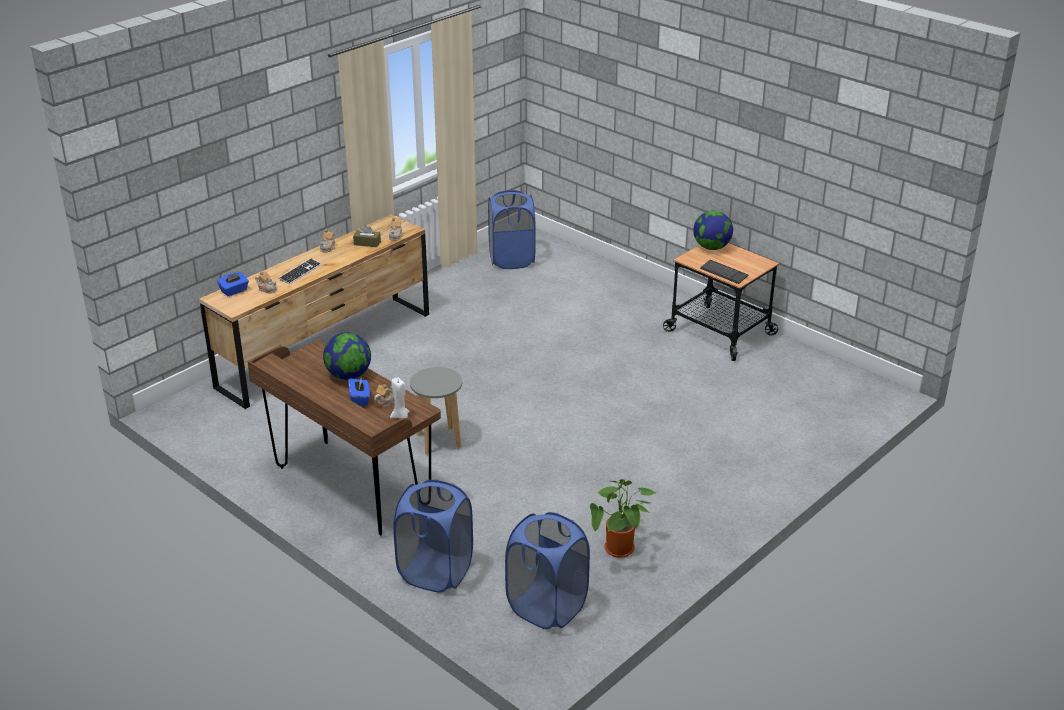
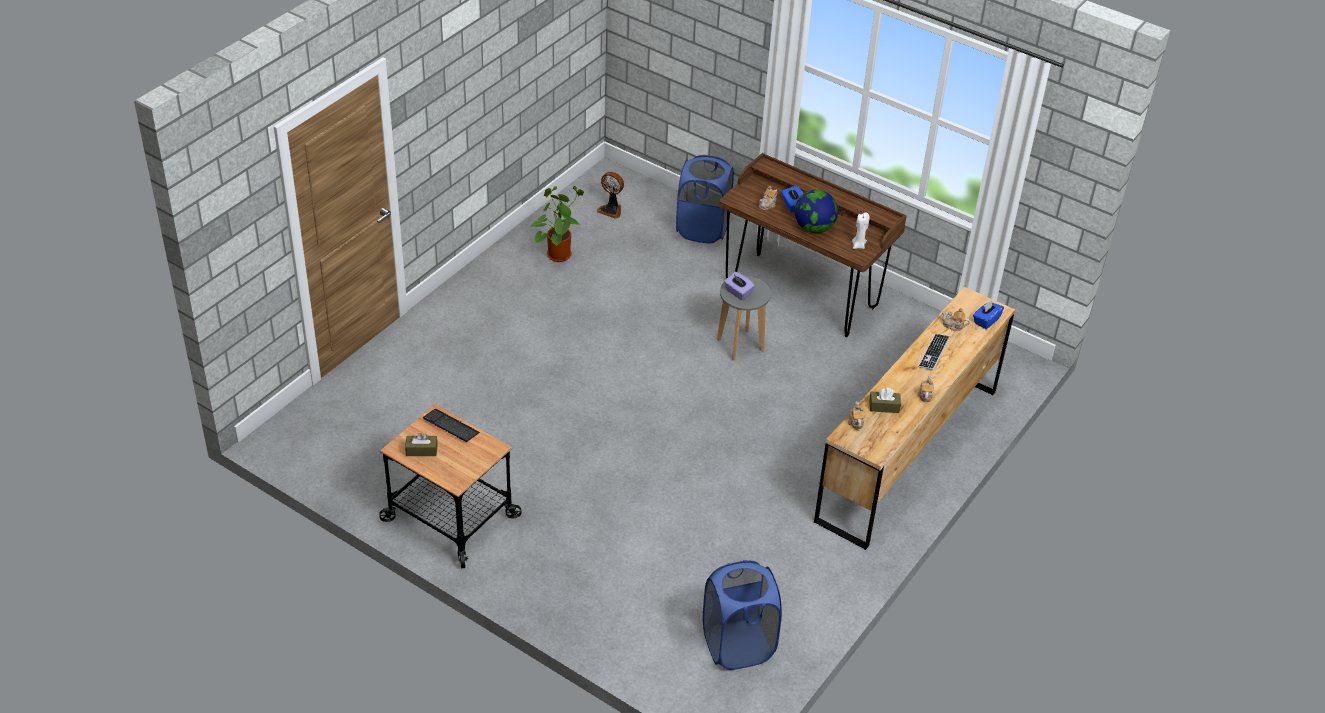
camera: 170 degrees right, 10 degrees up
white candle [390,377,409,419] -> white candle moved to [852,212,870,249]
blue laundry basket [505,512,590,629] -> fan [597,172,624,219]
globe [693,211,733,250] -> none
none -> brown tissue box [405,433,438,456]
none -> purple tissue box [724,272,755,300]

